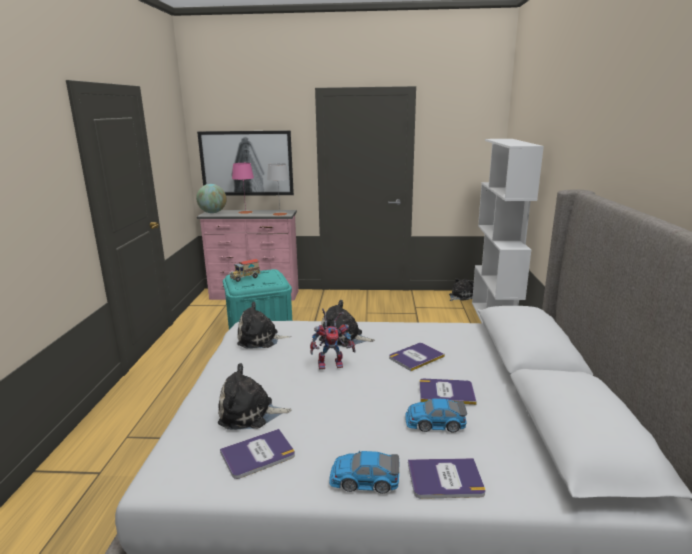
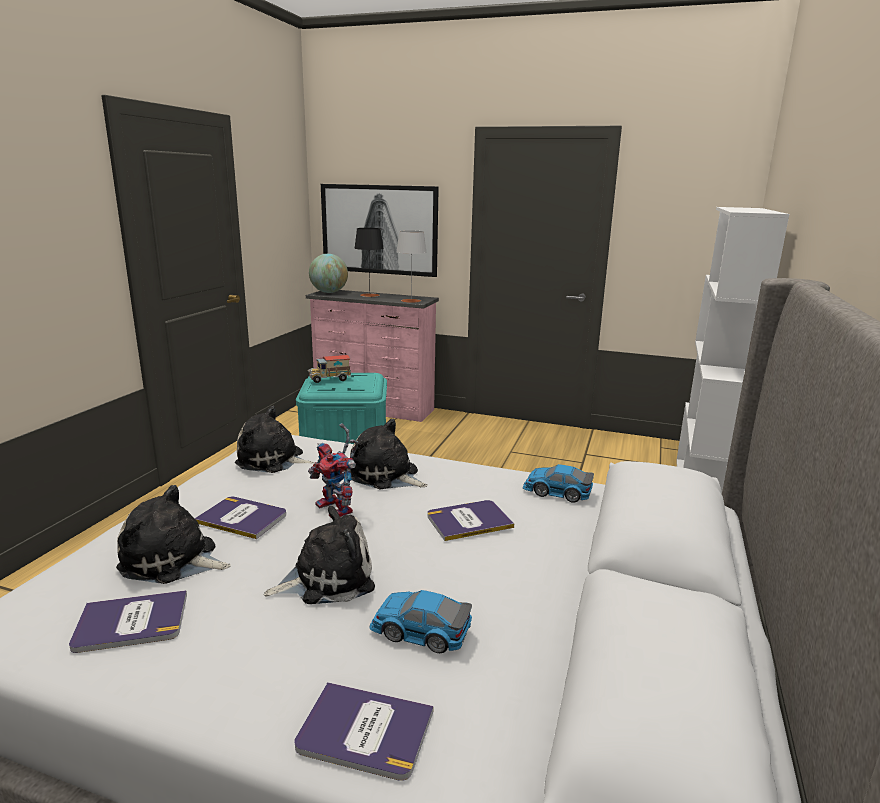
camera: 15 degrees right, 0 degrees up
pink table lamp [232,163,254,214] -> black table lamp [355,228,384,297]
toy robot [310,309,356,370] -> toy robot turned 45 degrees clockwise [308,423,359,517]
toy car [329,451,399,494] -> toy car moved to [523,464,594,502]
book [419,379,477,405] -> book moved to [195,497,286,539]
plush toy [449,278,474,301] -> plush toy moved to [263,506,375,604]

